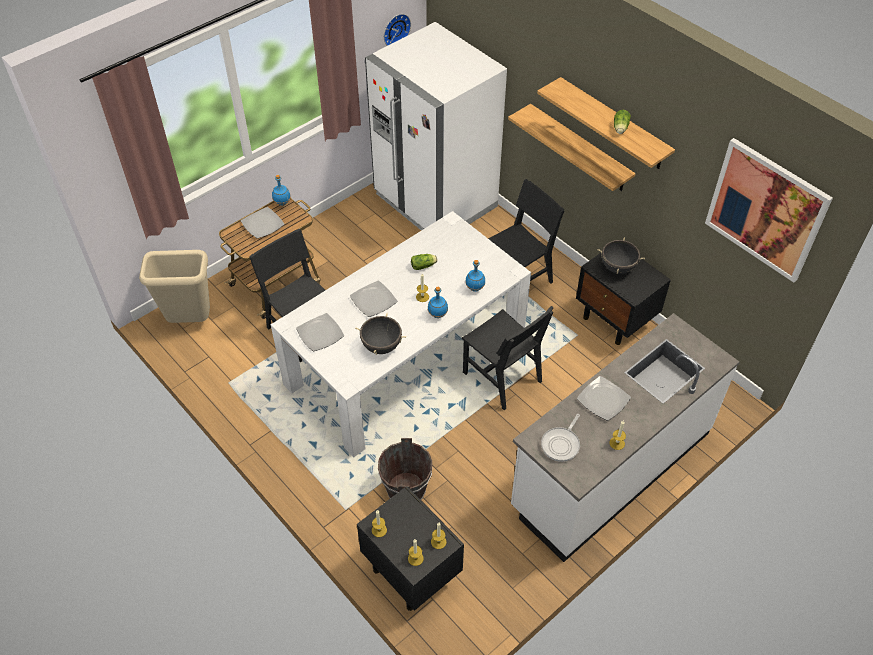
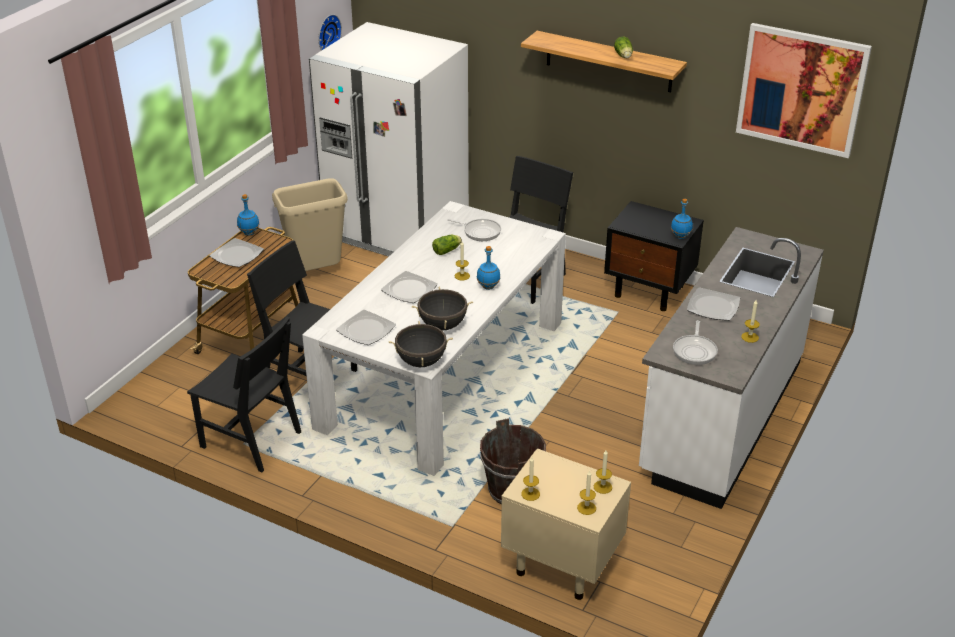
camera: 20 degrees left, 15 degrees down
beige trash can [139,250,210,323] -> beige trash can moved to [272,178,348,271]
black nightstand [357,486,464,611] -> beige nightstand [501,448,631,600]
black chair [462,306,553,410] -> black chair moved to [187,316,301,473]
blue bottle [465,260,485,292] -> blue bottle moved to [671,199,693,239]
shelf [508,104,636,191] -> none
black cooking pot [598,237,645,274] -> black cooking pot moved to [389,321,453,367]
none -> frying pan [447,219,501,241]

